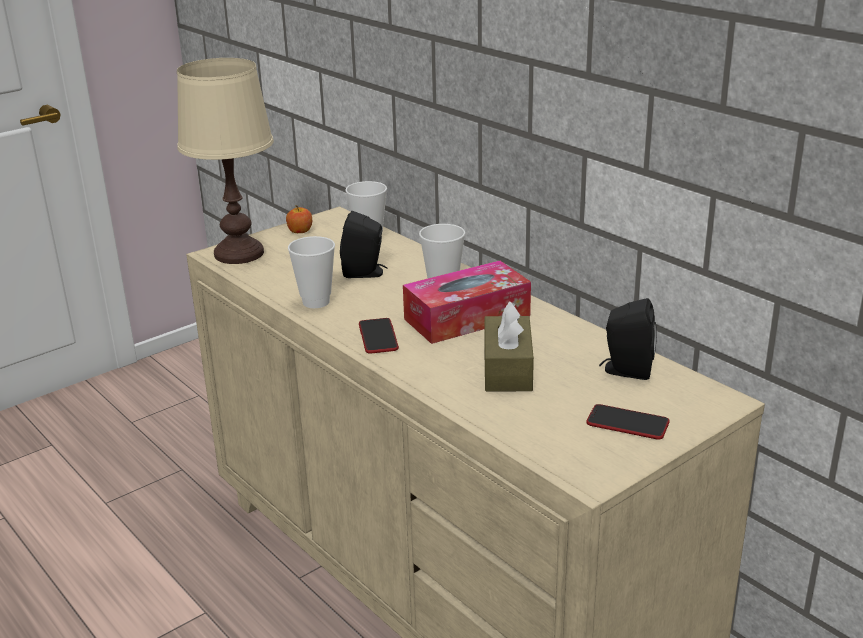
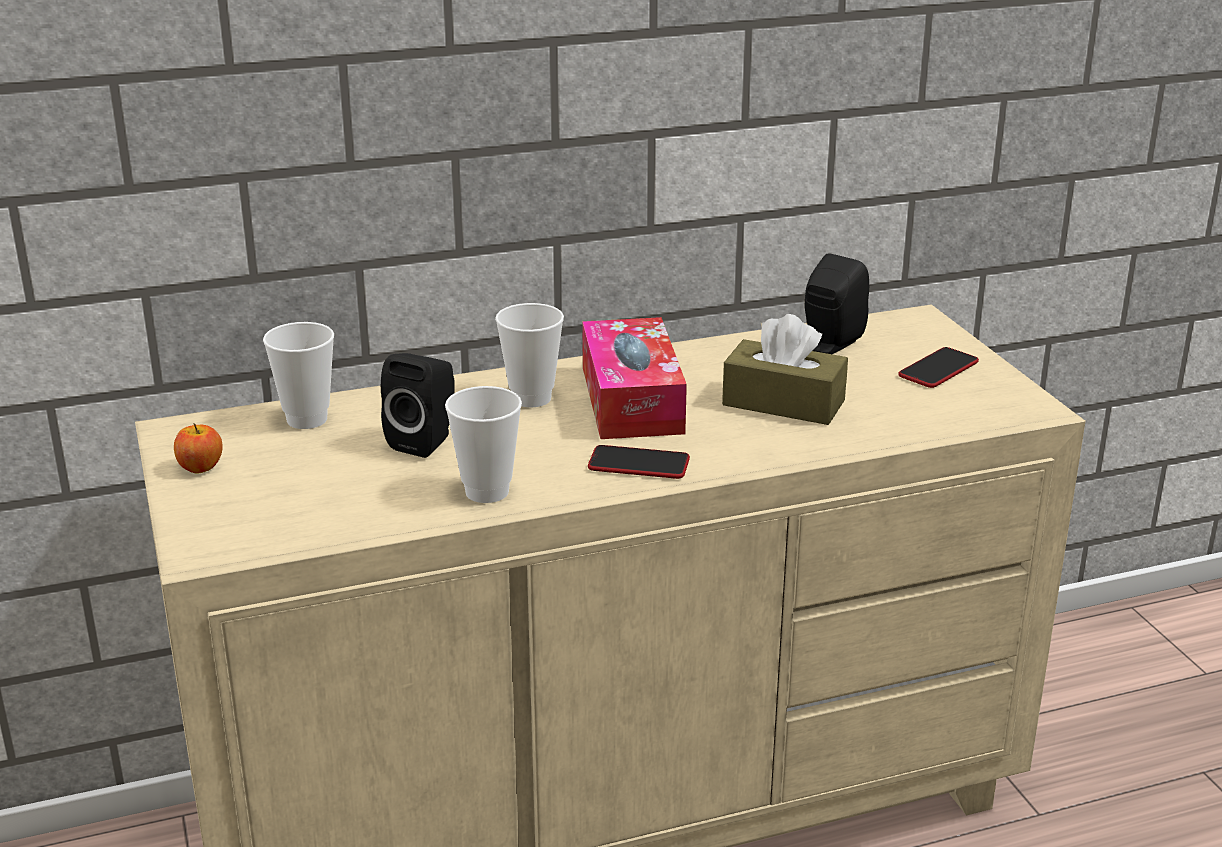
camera: 70 degrees left, 0 degrees up
beige table lamp [177,58,274,264] -> none

